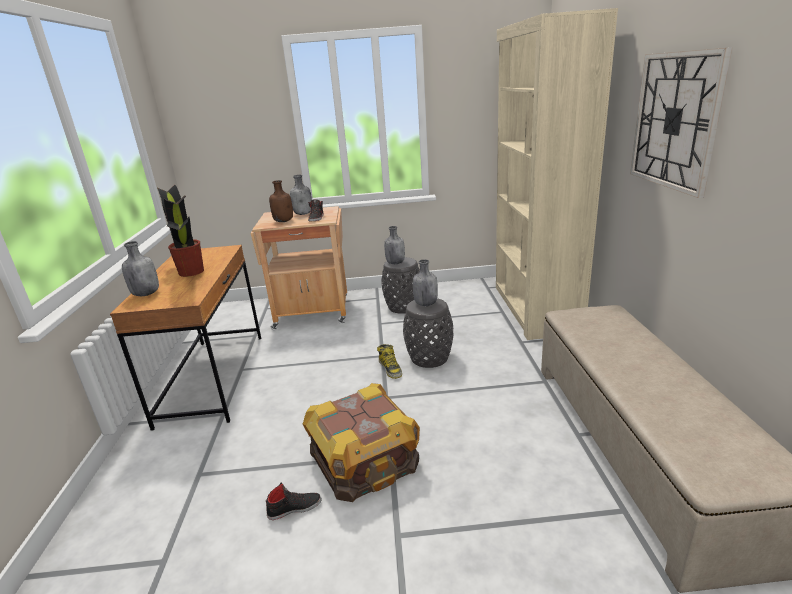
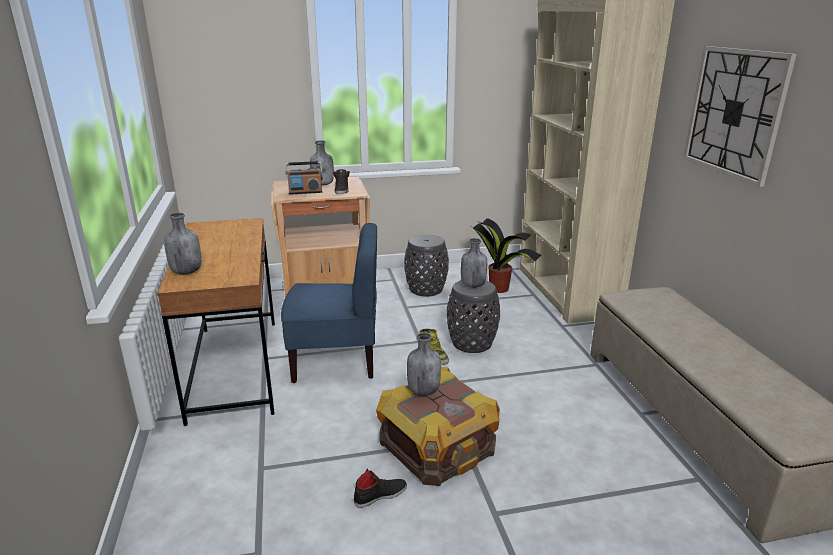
camera: 10 degrees left, 0 degrees up
potted plant [157,185,204,277] -> potted plant moved to [472,218,541,293]
brown bottle [269,180,293,222] -> radio [285,161,323,194]
grey bottle [384,226,405,264] -> grey bottle moved to [407,333,441,395]
none -> blue chair [281,223,377,383]

